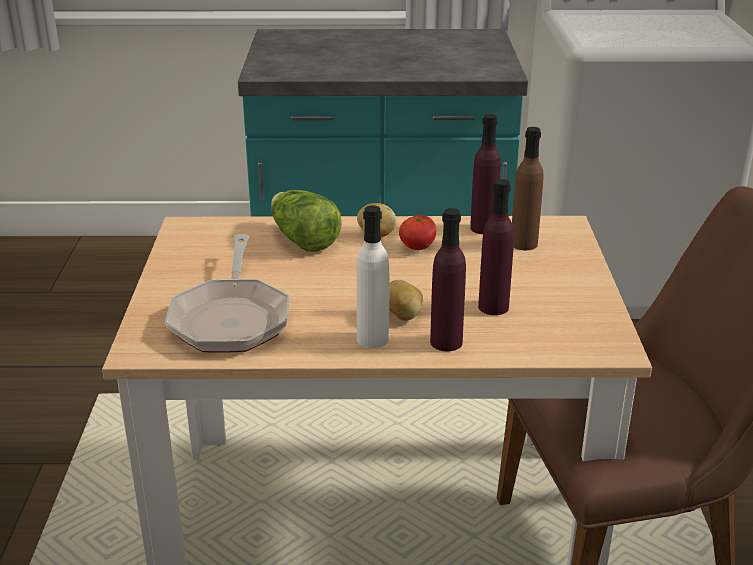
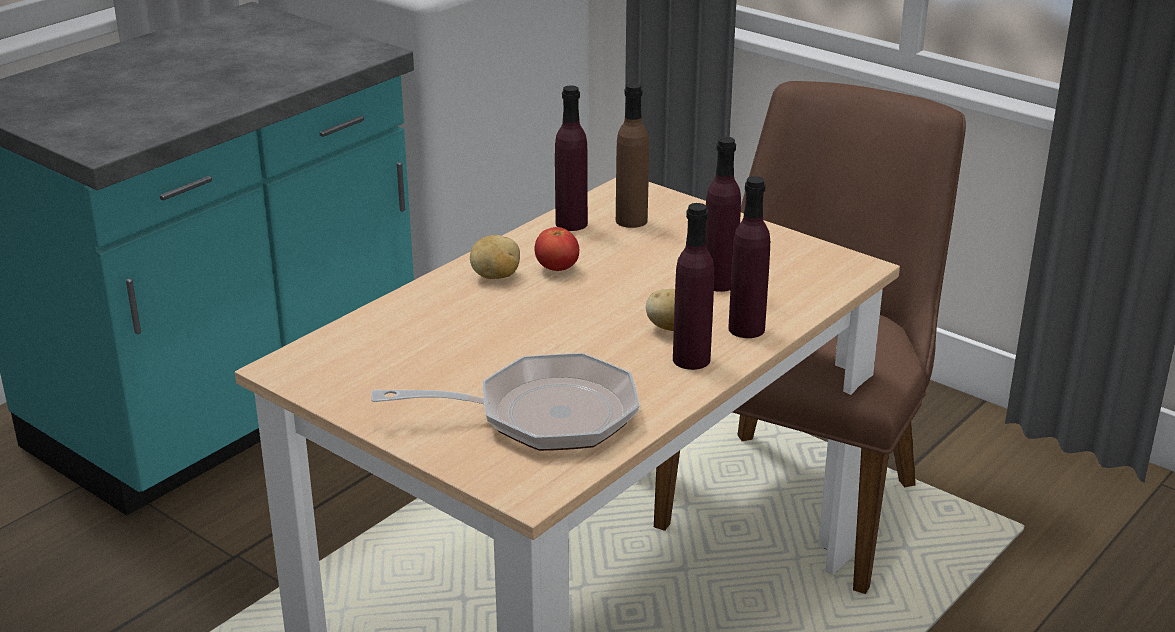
camera: 50 degrees left, 0 degrees up
frying pan [165,234,290,353] -> frying pan turned 45 degrees counterclockwise [371,353,640,451]
lettuce [271,190,341,252] -> none
white bottle [356,205,389,348] -> purple bottle [673,203,714,370]

